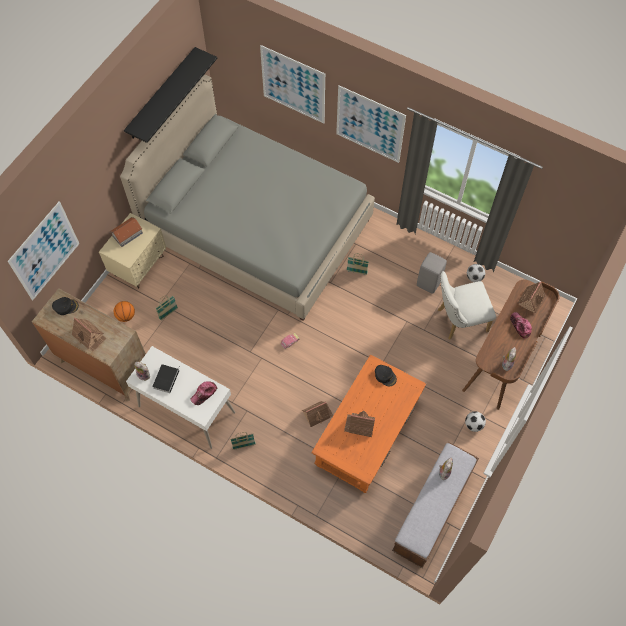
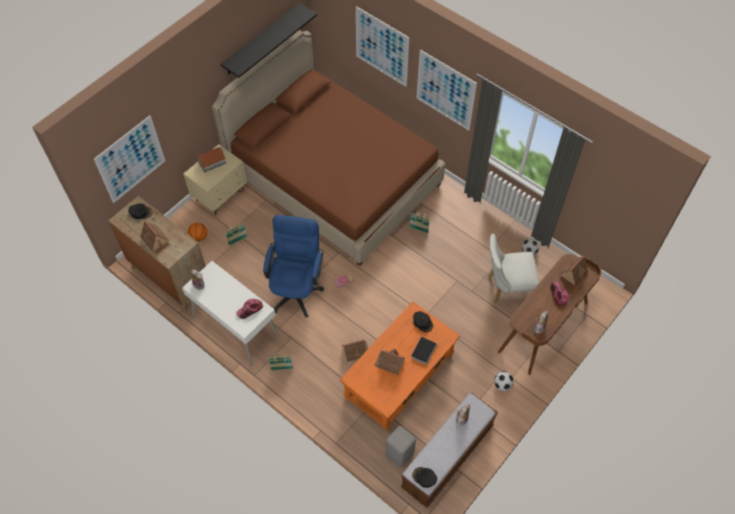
camera: 10 degrees right, 5 degrees down
grey bed [120,75,375,321] -> brown bed [212,30,445,266]
book [152,364,180,393] -> book moved to [411,337,438,365]
grey stool [417,252,447,294] -> grey stool moved to [385,426,416,468]
none -> blue office chair [263,215,324,318]
none -> black cap [412,467,437,488]

